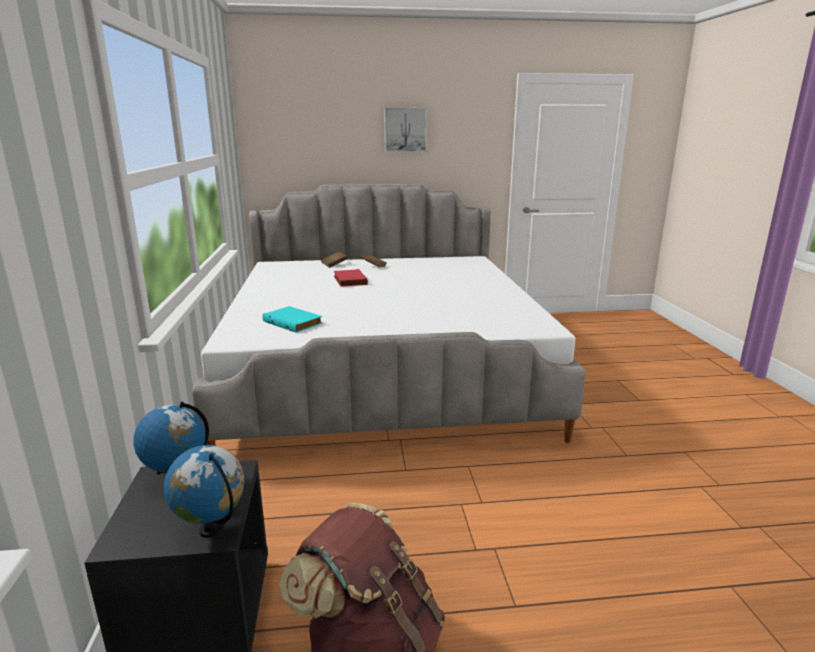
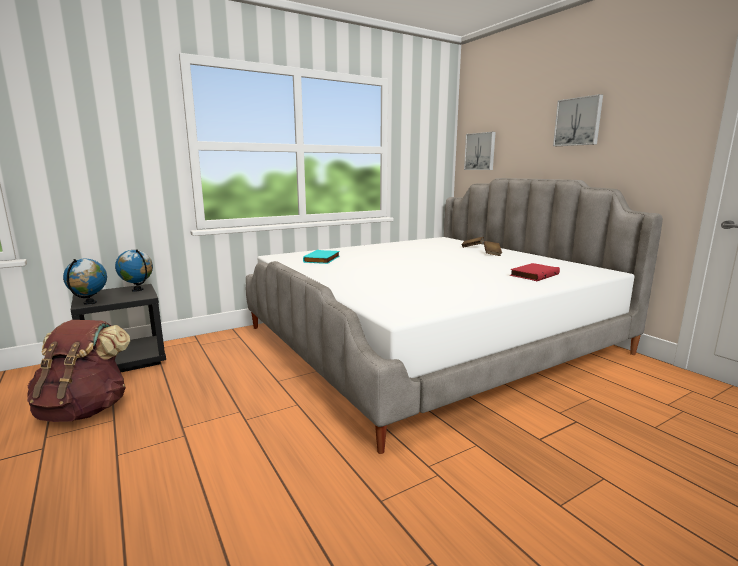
camera: 65 degrees right, 5 degrees down
red book [334,269,368,287] -> red book moved to [510,263,560,281]
none -> picture [464,132,496,170]

